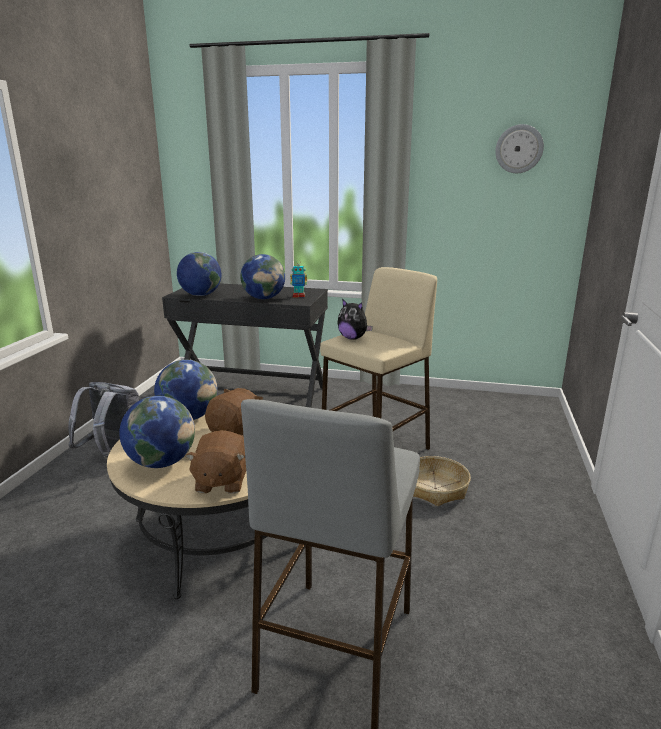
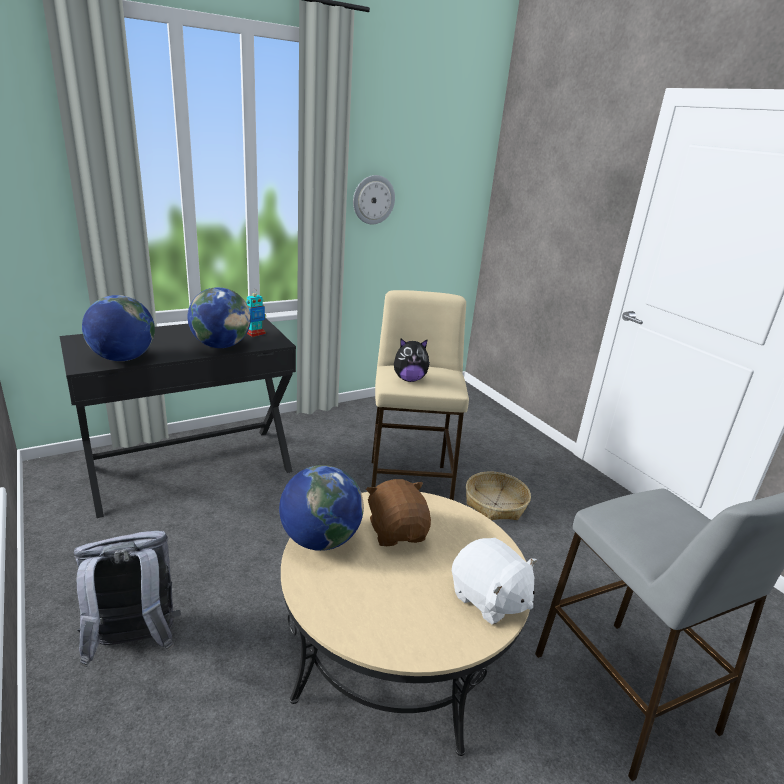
camera: 45 degrees left, 5 degrees up
globe [119,396,195,468] -> none
brown plush toy [185,430,246,493] -> white plush toy [452,538,537,624]
wall clock [495,124,544,173] -> wall clock moved to [353,175,395,225]

